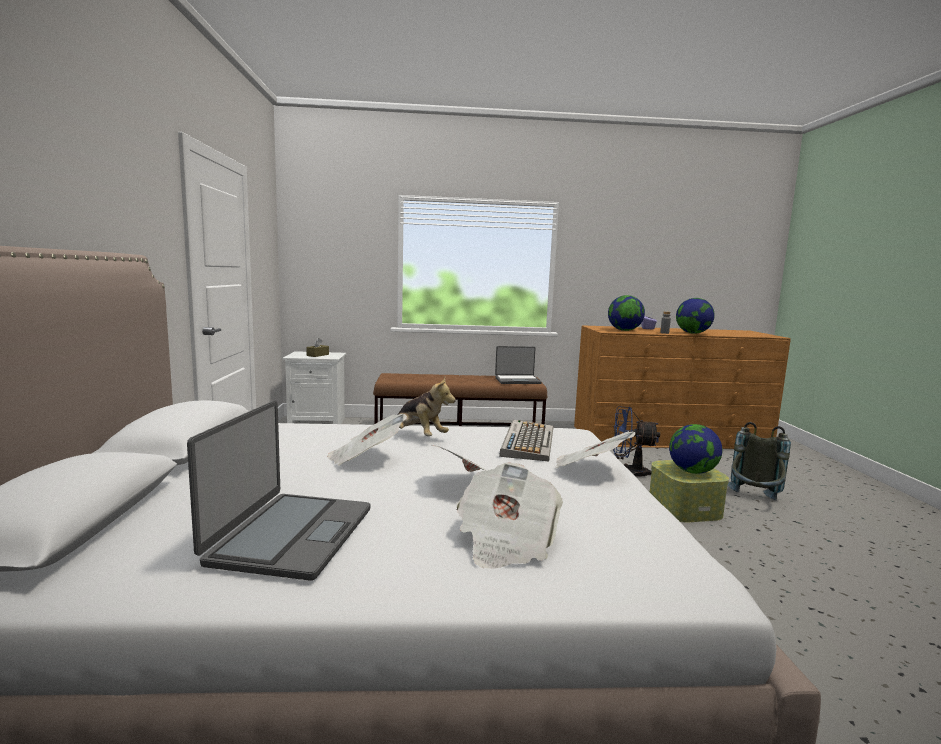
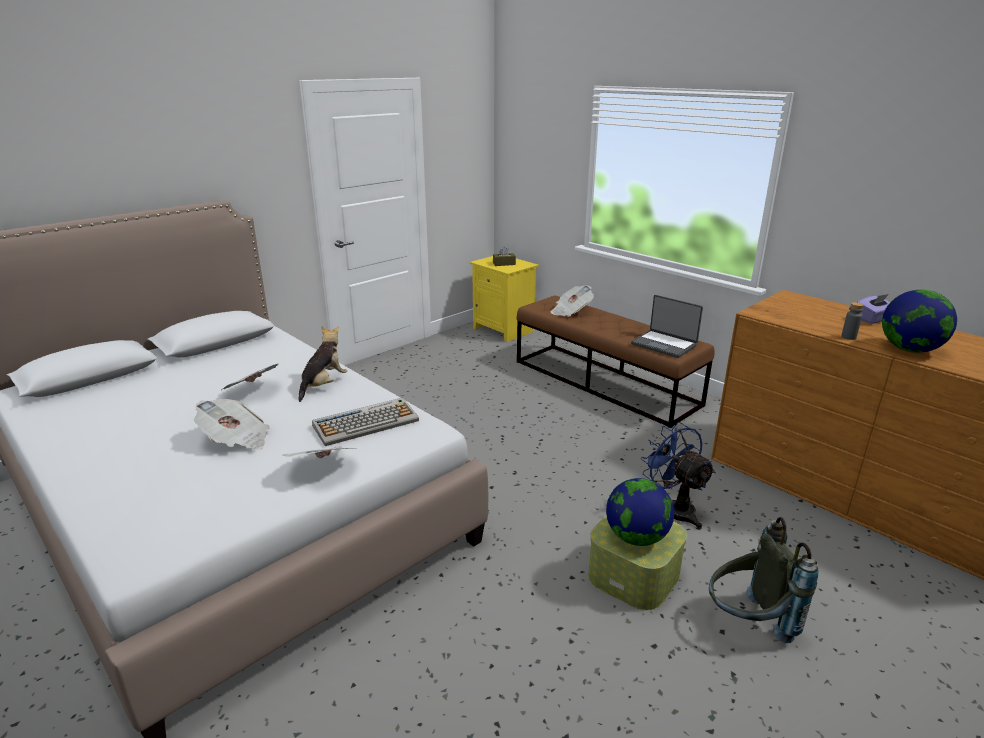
camera: 50 degrees right, 15 degrees up
laptop [187,401,370,581] -> none
white nightstand [283,351,346,424] -> yellow nightstand [470,256,539,342]
plush toy [397,377,456,436] -> plush toy turned 150 degrees counterclockwise [298,326,347,402]
newspaper [456,463,563,569] -> newspaper moved to [551,285,594,317]
globe [608,295,645,331] -> none

